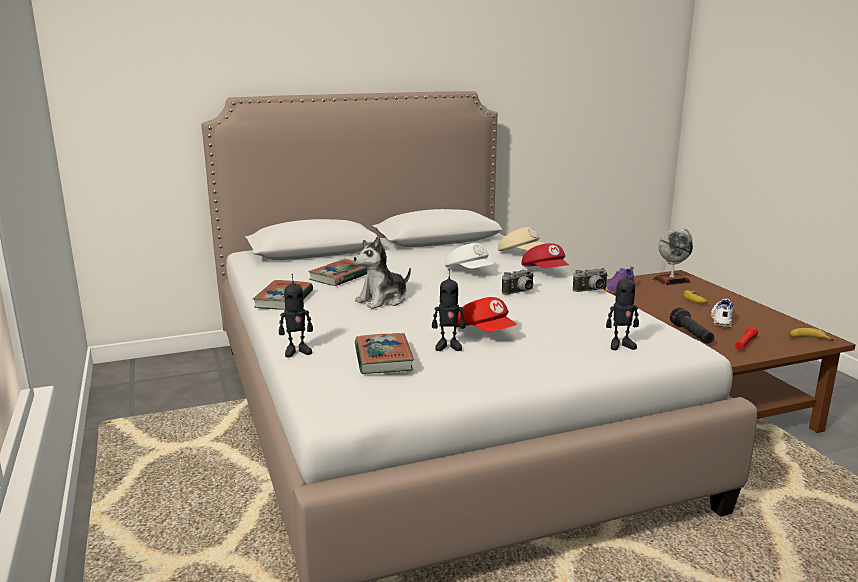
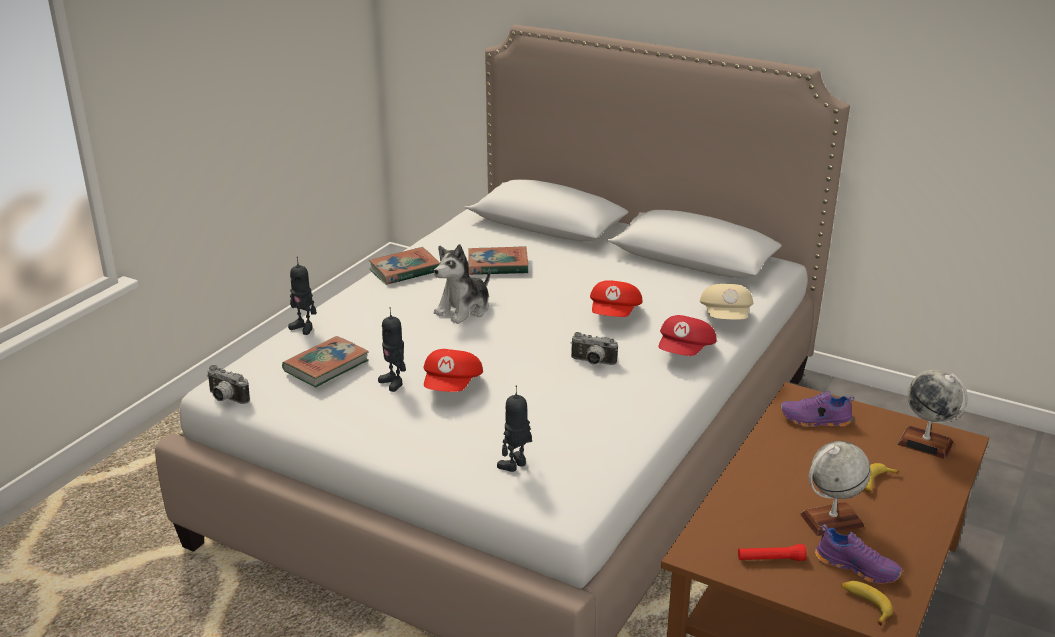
camera: 50 degrees right, 10 degrees up
plush toy [354,236,411,309] -> plush toy turned 60 degrees counterclockwise [434,244,490,324]
white cap [445,243,494,268] -> red cap [590,280,643,317]
camera [573,268,607,292] -> camera moved to [206,365,250,404]
toy robot [606,269,639,350] -> toy robot turned 90 degrees clockwise [497,385,532,472]
black flashlight [670,307,714,344] -> none
white shoe [711,299,734,328] -> globe [800,441,871,536]
none -> purple shoe [815,524,902,584]

